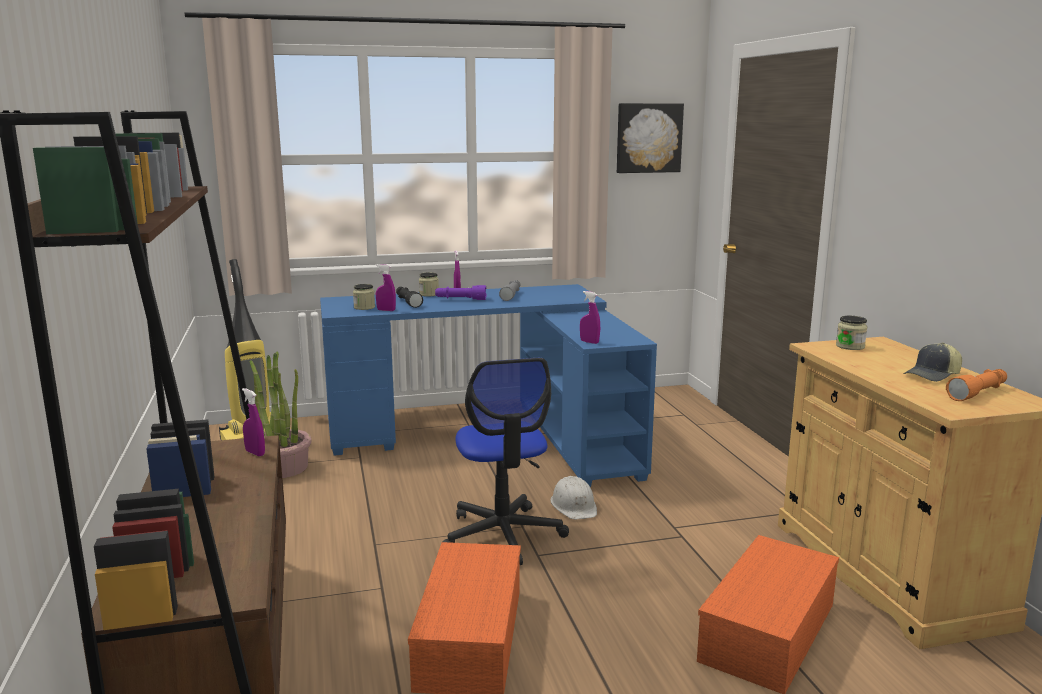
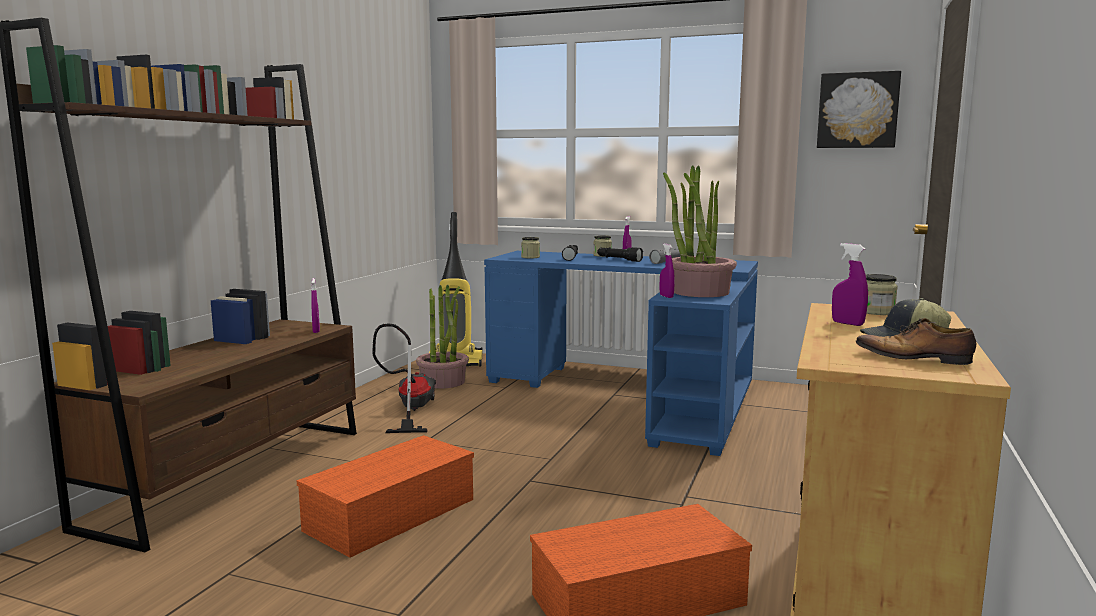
camera: 35 degrees right, 5 degrees down
purple spray bottle [376,264,396,311] -> purple spray bottle moved to [832,243,868,326]
purple flashlight [435,285,486,300] -> black flashlight [597,247,643,262]
office chair [443,358,569,565] -> none
white hard hat [551,476,597,519] -> none
orange flashlight [946,369,1007,401] -> shoe [856,318,976,365]
none -> vacuum cleaner [372,324,436,433]
none -> potted plant [663,165,737,297]

